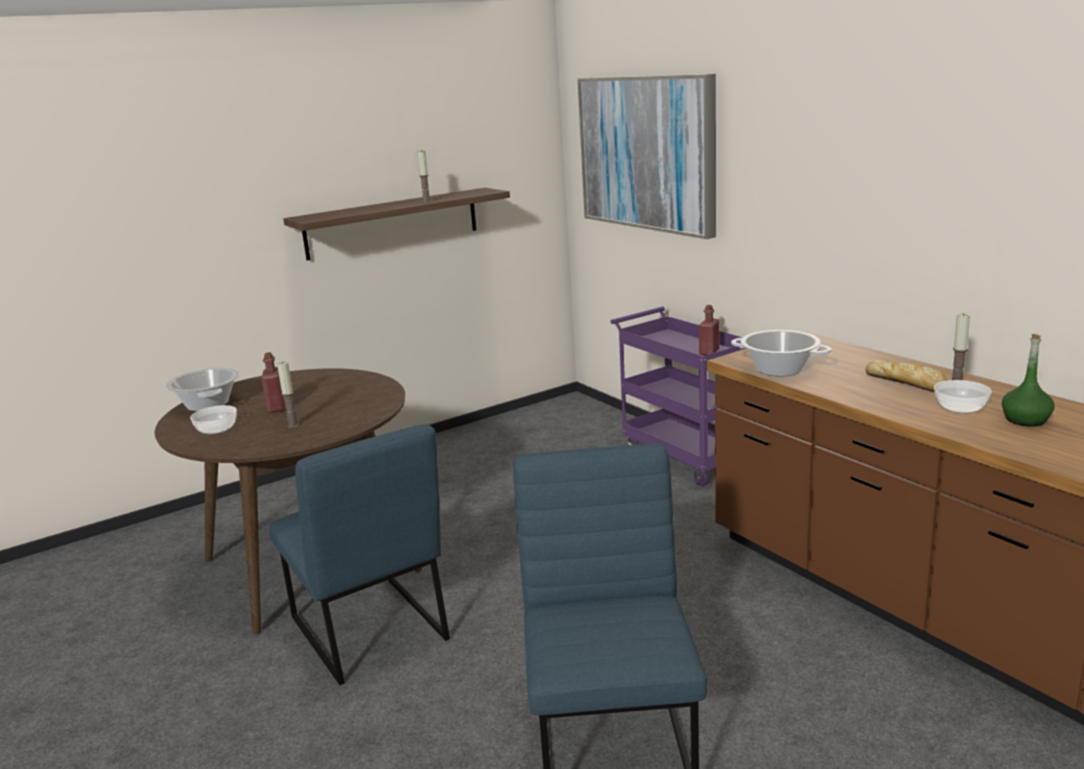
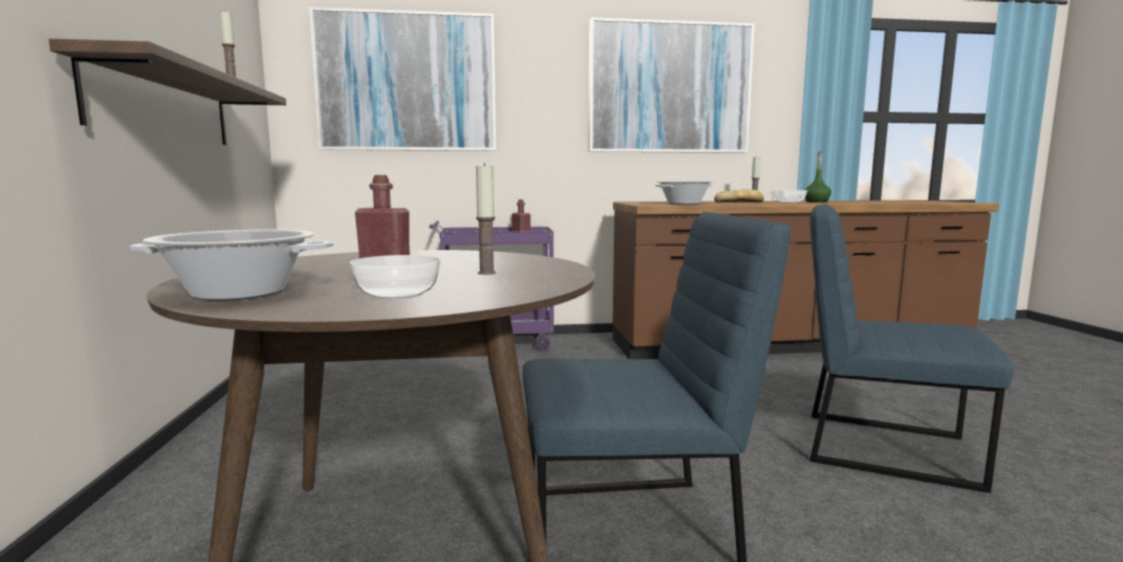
camera: 65 degrees left, 10 degrees down
none -> picture [588,17,755,153]

